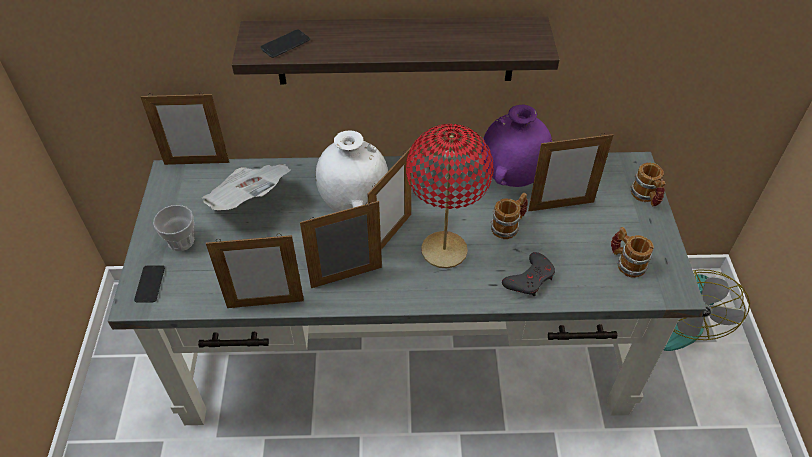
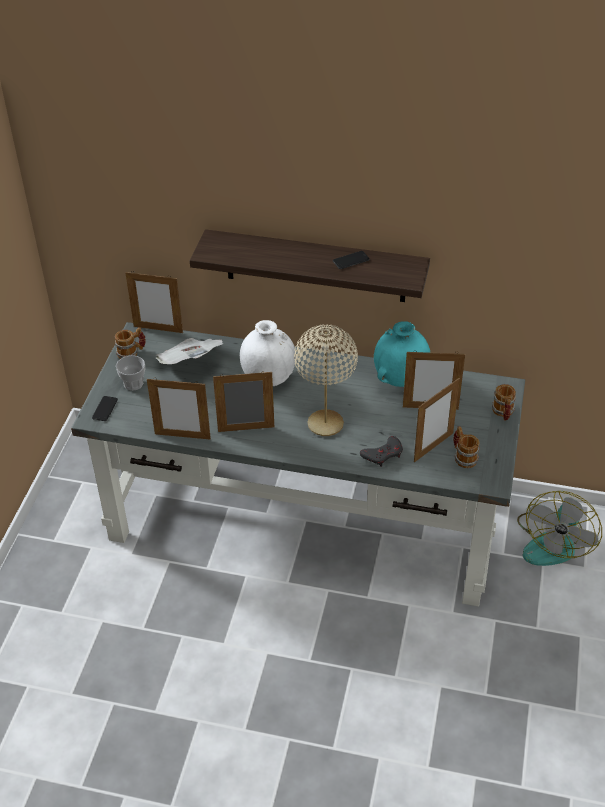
camera: 15 degrees right, 5 degrees down
phone [260,29,310,58] -> phone moved to [333,251,370,269]
picture frame [367,147,412,250] -> picture frame moved to [414,378,460,462]
red table lamp [406,124,494,269] -> beige table lamp [294,324,358,436]
purple vase [481,104,552,187] -> turquoise vase [374,321,431,387]
mug [491,193,528,239] -> mug moved to [115,327,146,359]

